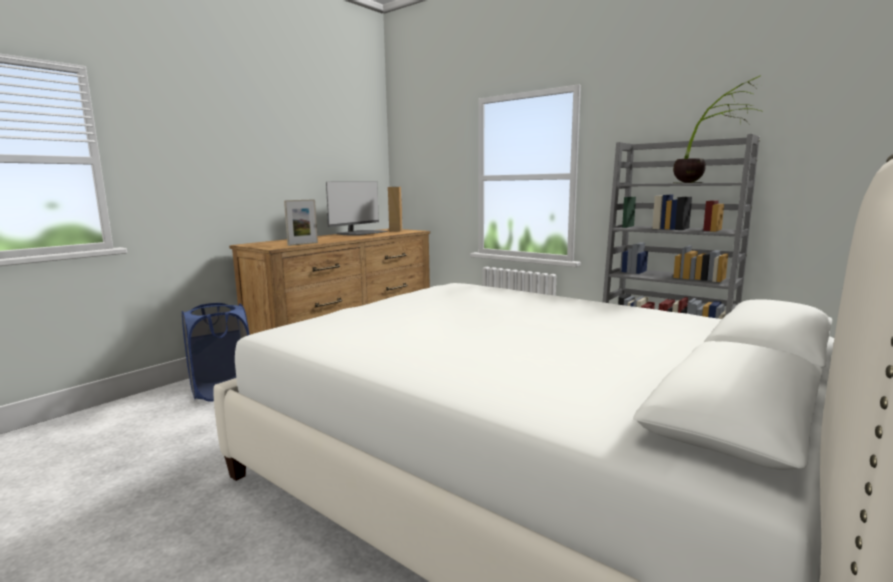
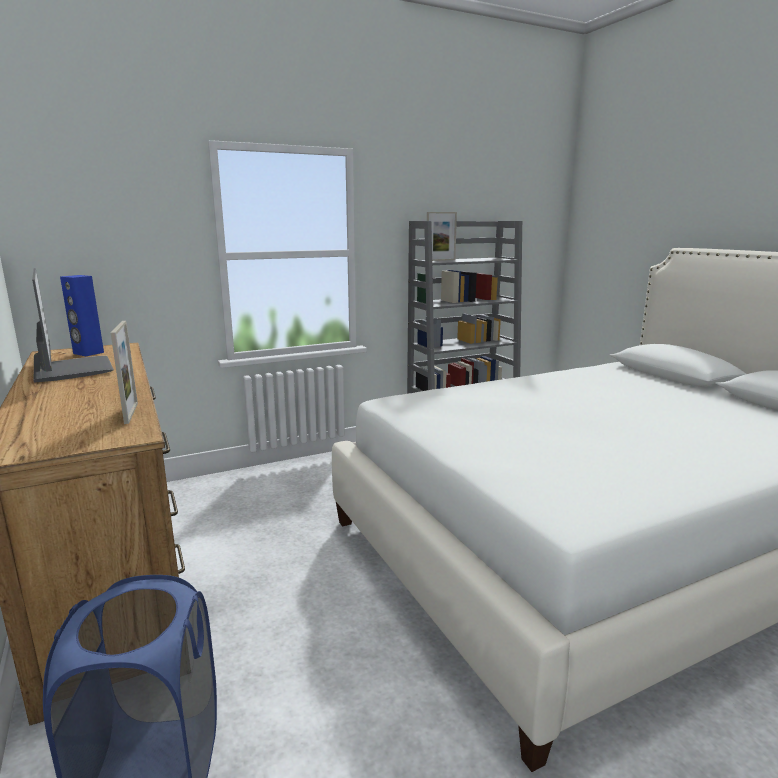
camera: 65 degrees left, 5 degrees up
brown speaker [388,187,403,232] -> blue speaker [60,275,104,356]
potted plant [673,75,763,183] -> none
none -> picture frame [427,212,457,261]

